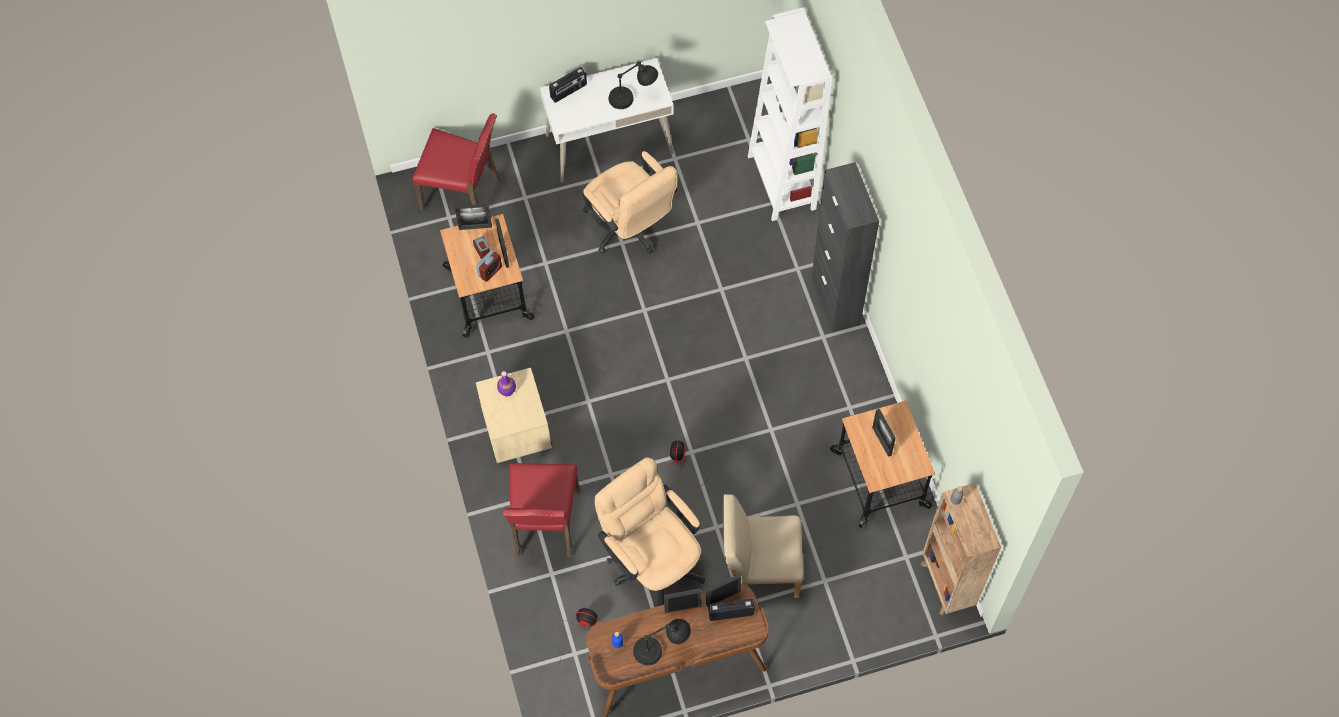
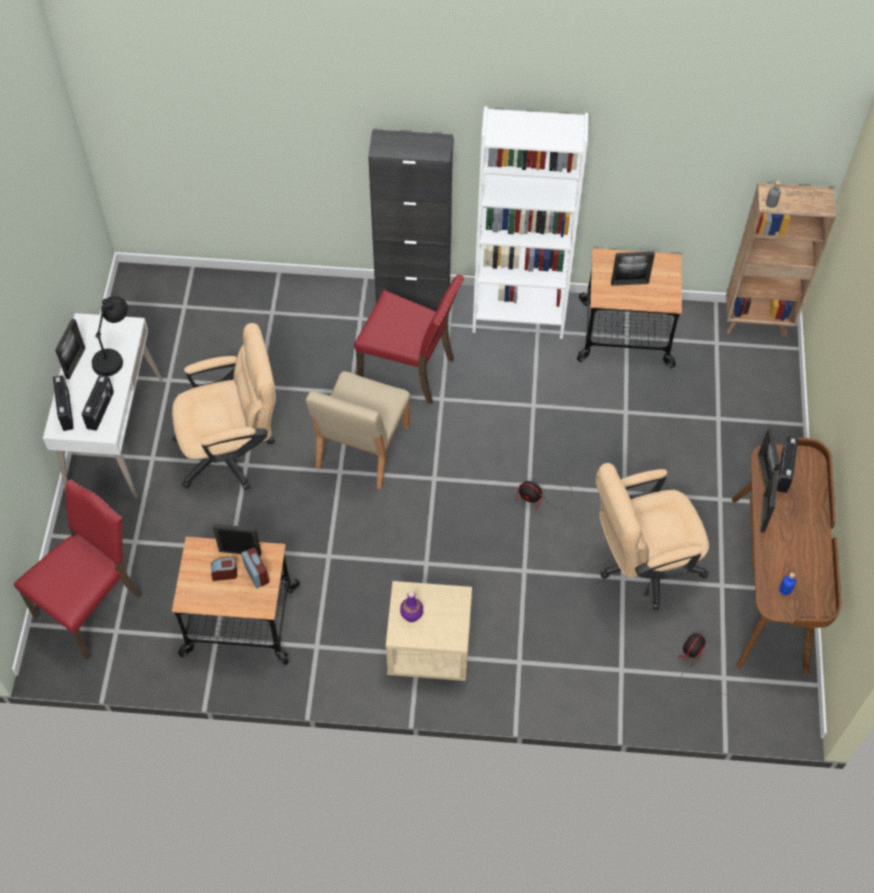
camera: 70 degrees left, 5 degrees down
picture frame [455,204,492,230] -> picture frame moved to [55,319,85,379]
red chair [503,463,580,557] -> red chair moved to [354,274,464,404]
black table lamp [633,619,691,665] -> none
beige chair [723,494,804,598] -> beige chair moved to [306,371,410,490]
white bookcase [748,7,832,221] -> white bookcase moved to [472,106,589,339]
none -> radio [82,375,114,431]

